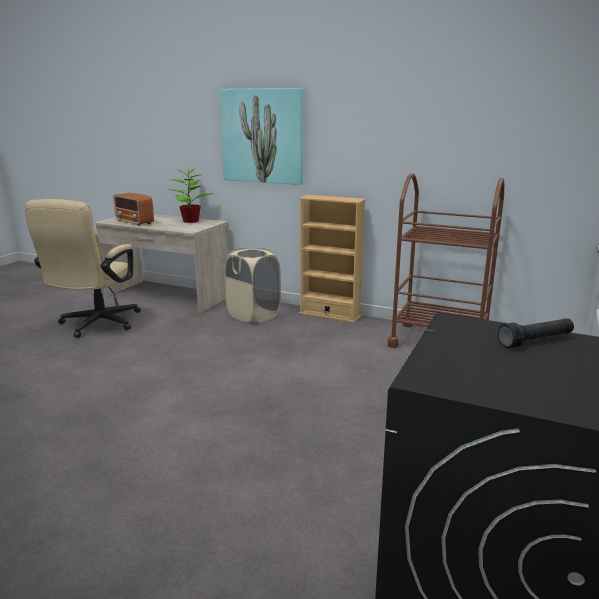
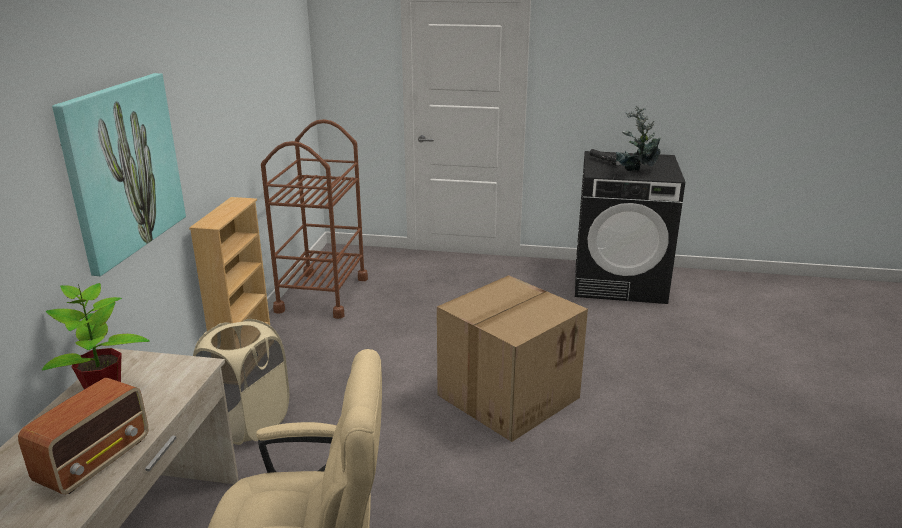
camera: 105 degrees left, 5 degrees up
none -> cardboard box [437,275,588,442]
none -> potted plant [614,105,661,171]

